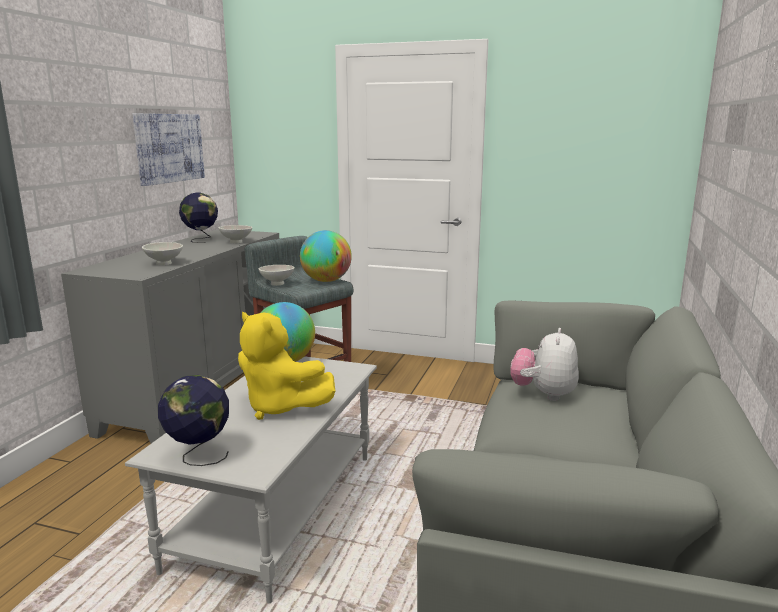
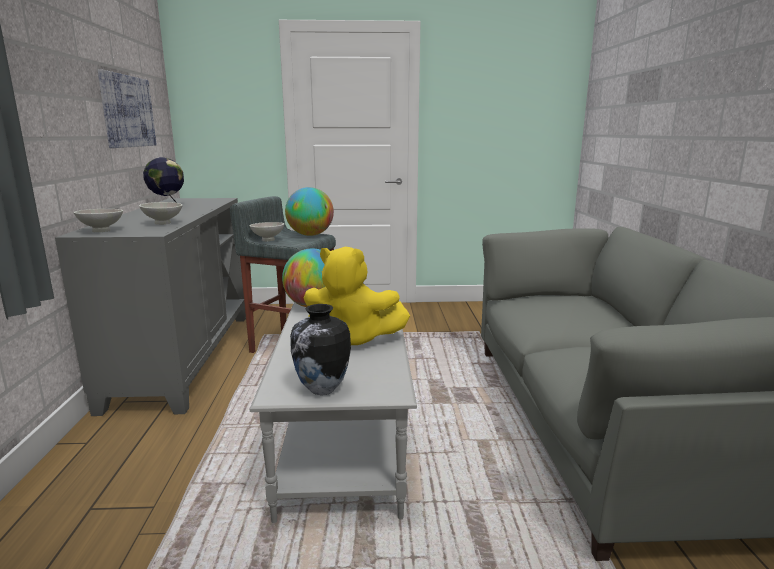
camera: 20 degrees left, 0 degrees up
globe [158,375,229,466] -> vase [290,304,351,395]
white bowl [219,225,252,243] -> white bowl moved to [73,209,123,232]
plush toy [510,328,579,401] -> none

